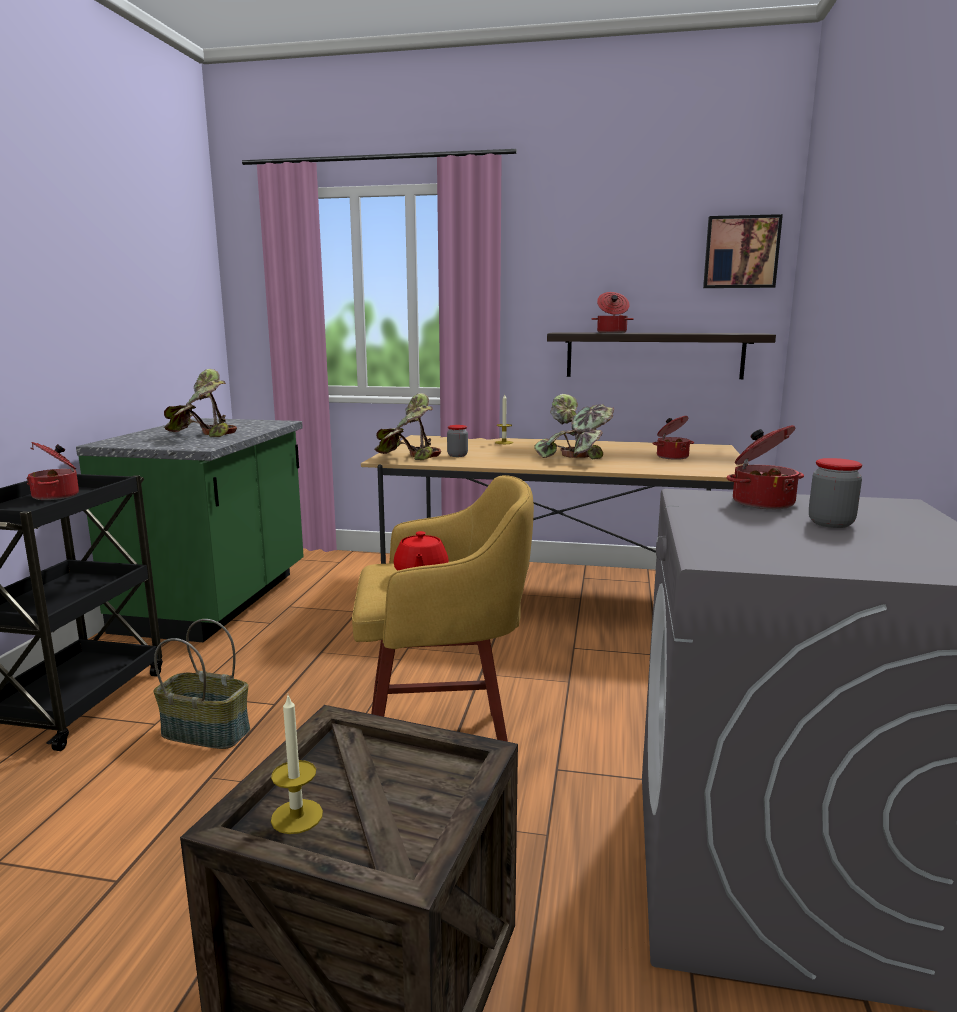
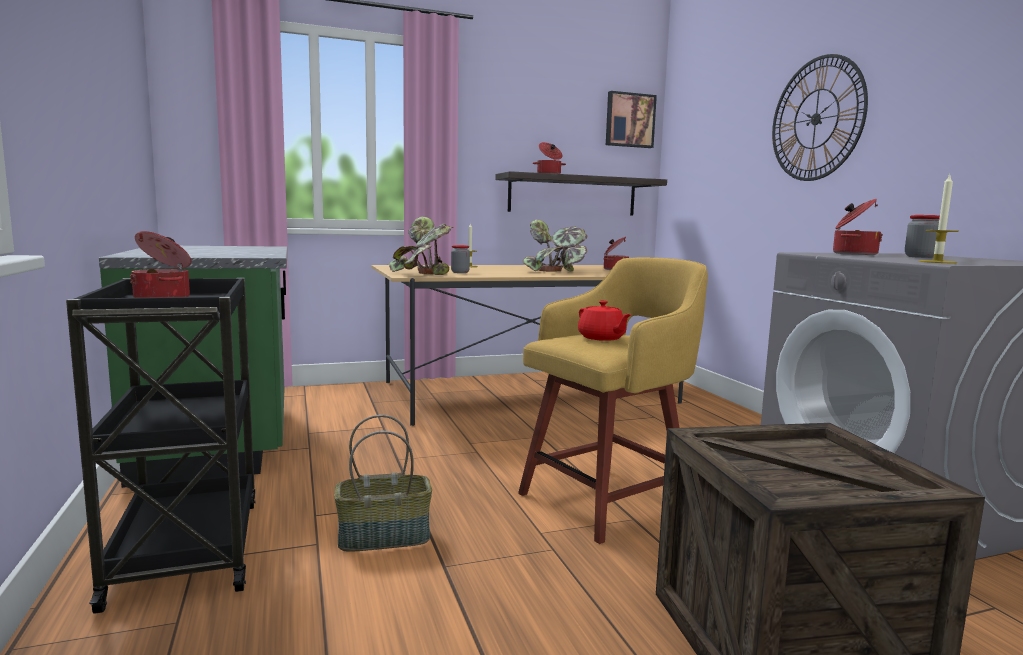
camera: 30 degrees left, 5 degrees down
potted plant [164,369,237,437] -> none
candle [271,696,323,834] -> candle moved to [919,174,959,263]
none -> wall clock [772,54,868,181]

